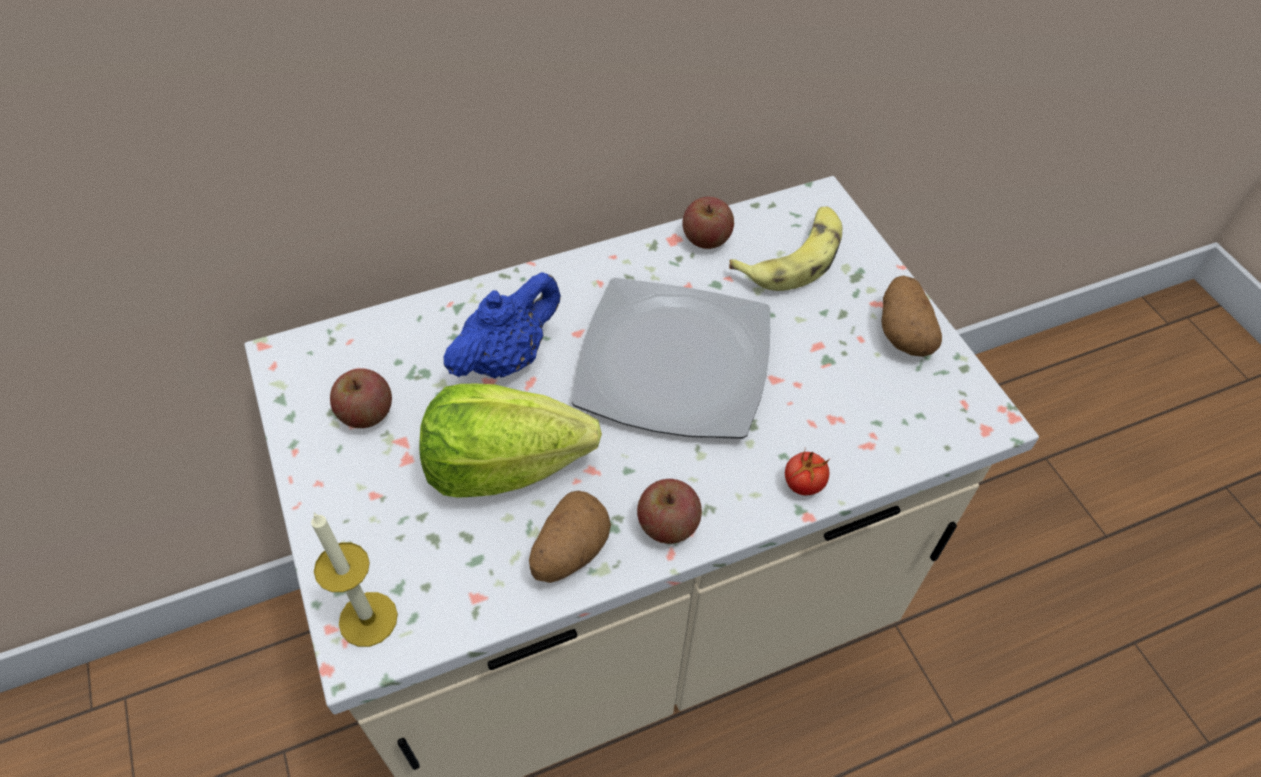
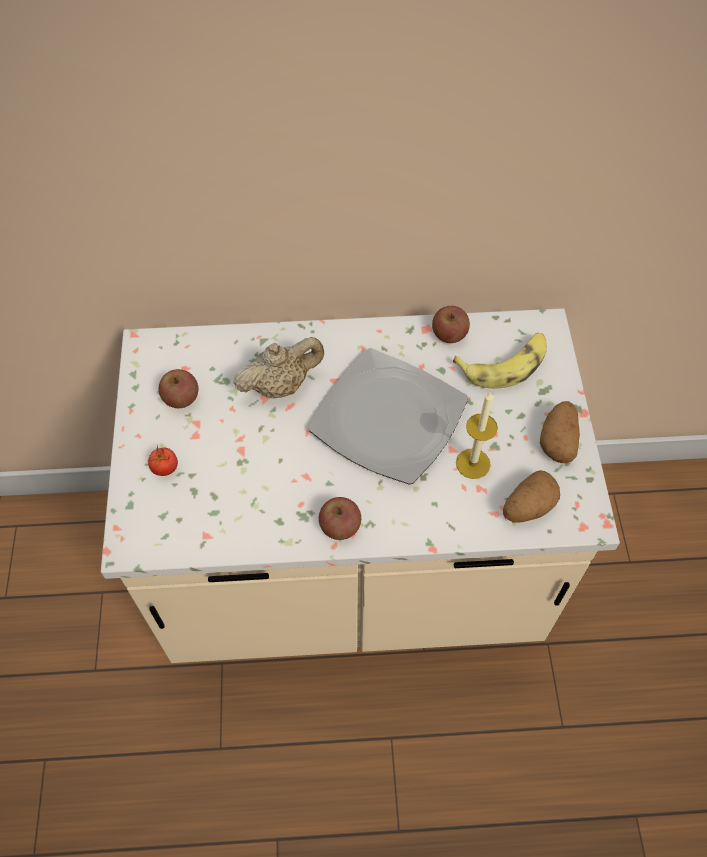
camera: 20 degrees right, 5 degrees up
candle [311,513,398,647] -> candle moved to [456,392,498,479]
lettuce [419,384,602,498] -> none
blue teapot [444,272,561,379] -> beige teapot [233,337,324,398]
potato [529,491,611,583] -> potato moved to [503,471,560,523]
tomato [785,450,830,495] -> tomato moved to [148,444,178,476]

